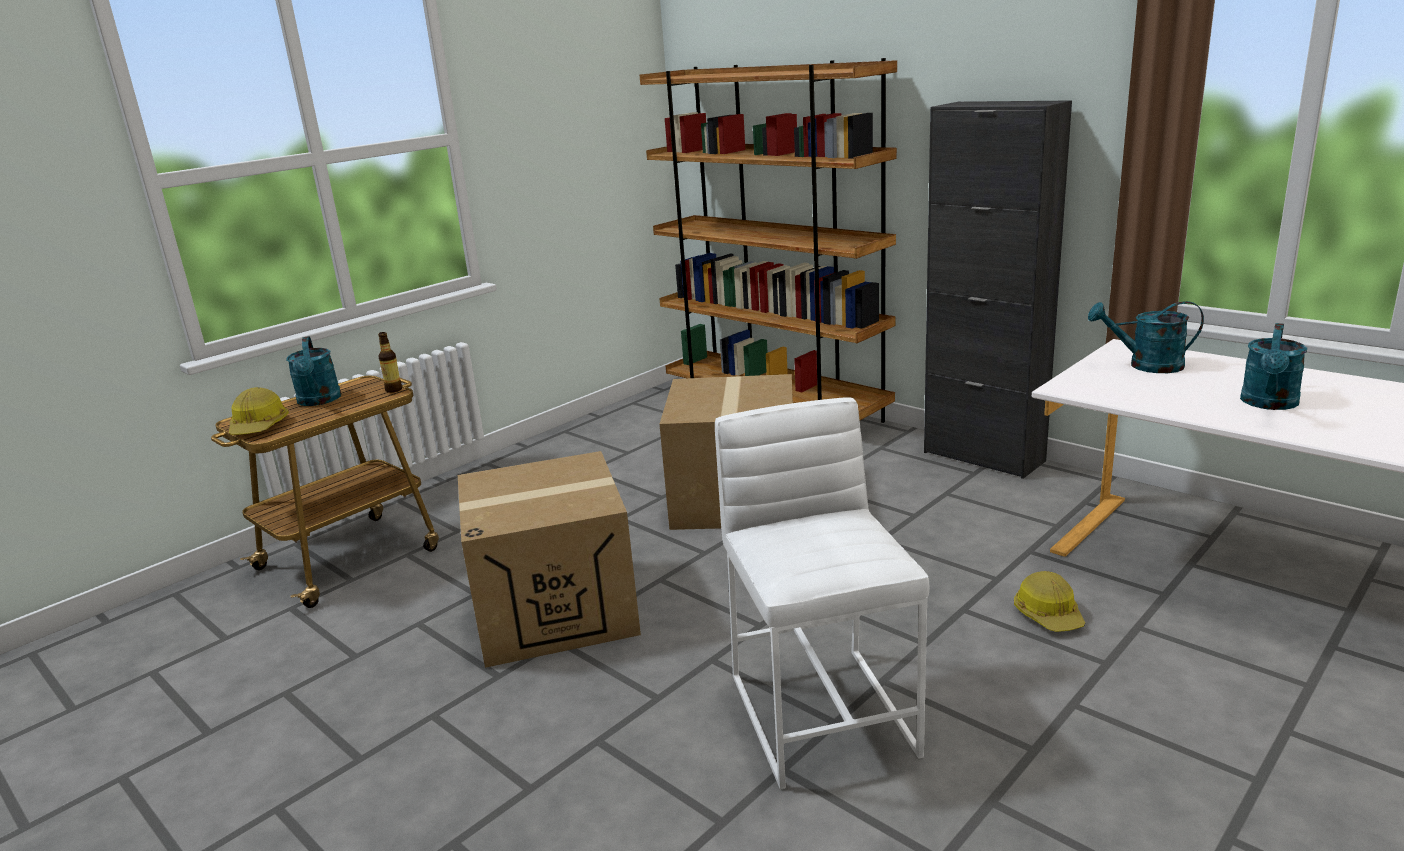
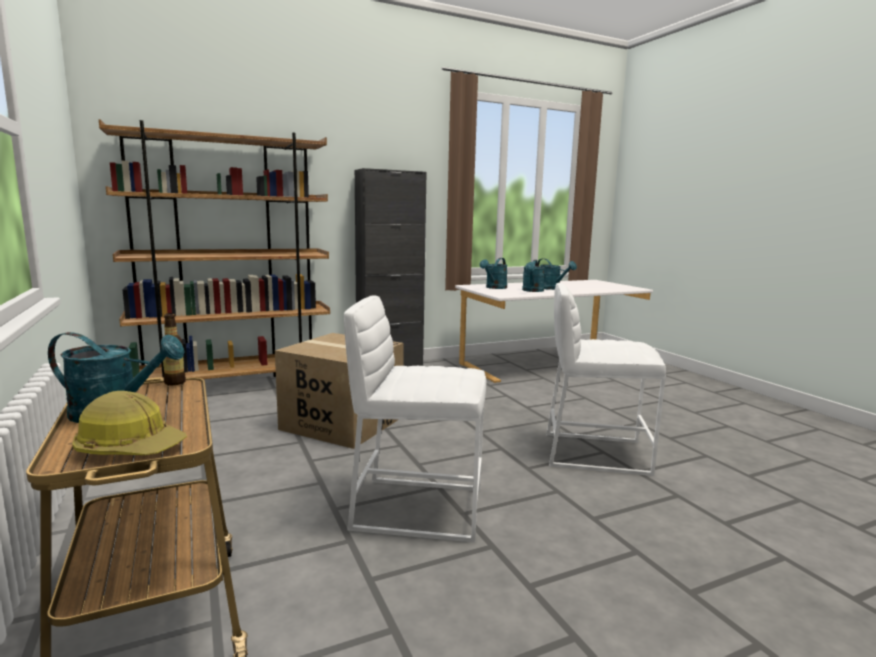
camera: 70 degrees left, 10 degrees down
cardboard box [458,451,641,668] -> white stool [344,295,486,543]
hard hat [1014,571,1085,632] -> none
none -> turquoise watering can [522,260,545,292]

